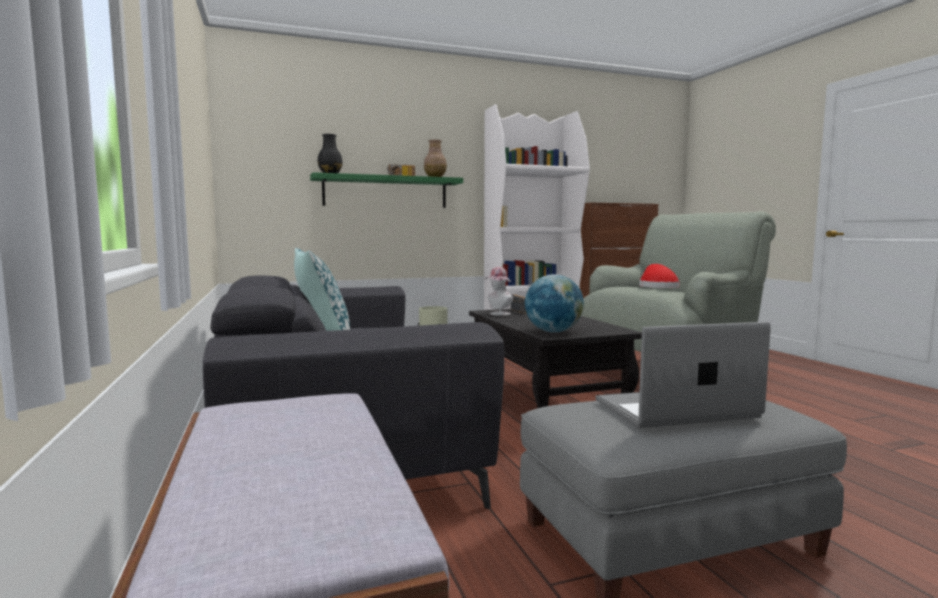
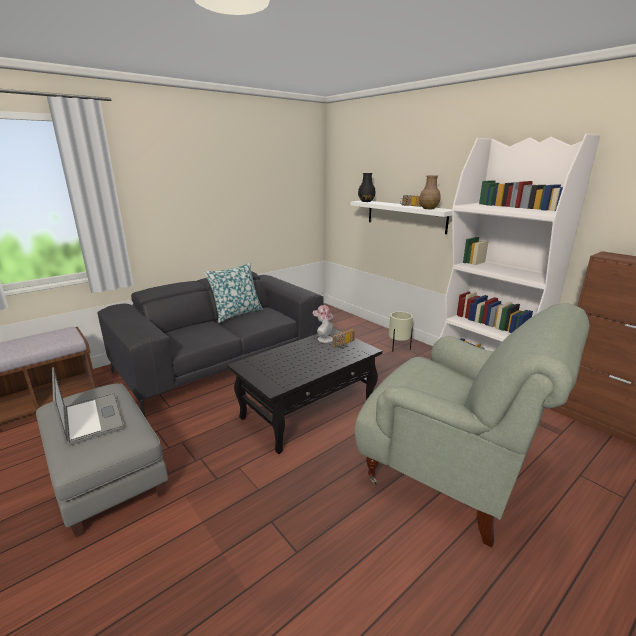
camera: 70 degrees right, 15 degrees up
green shelf [310,172,463,208] -> white shelf [351,201,452,234]
globe [525,274,584,333] -> none
red hat [639,264,680,288] -> none

